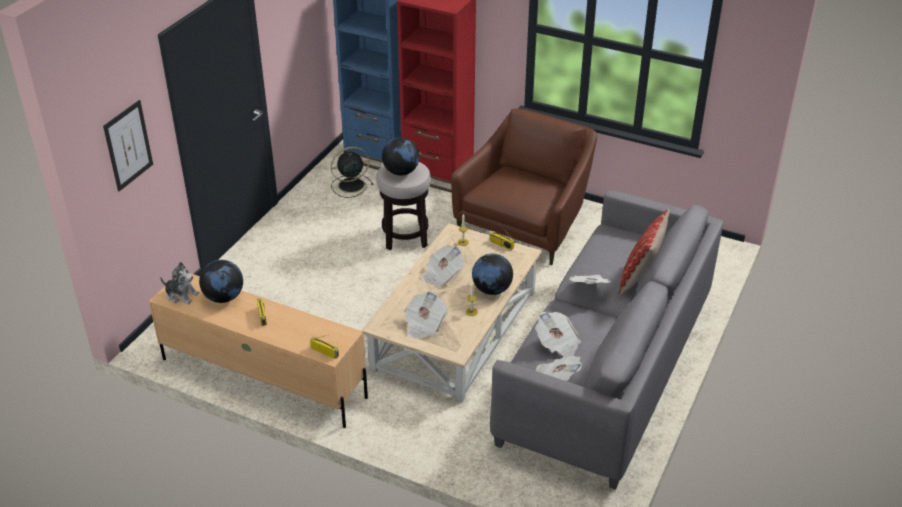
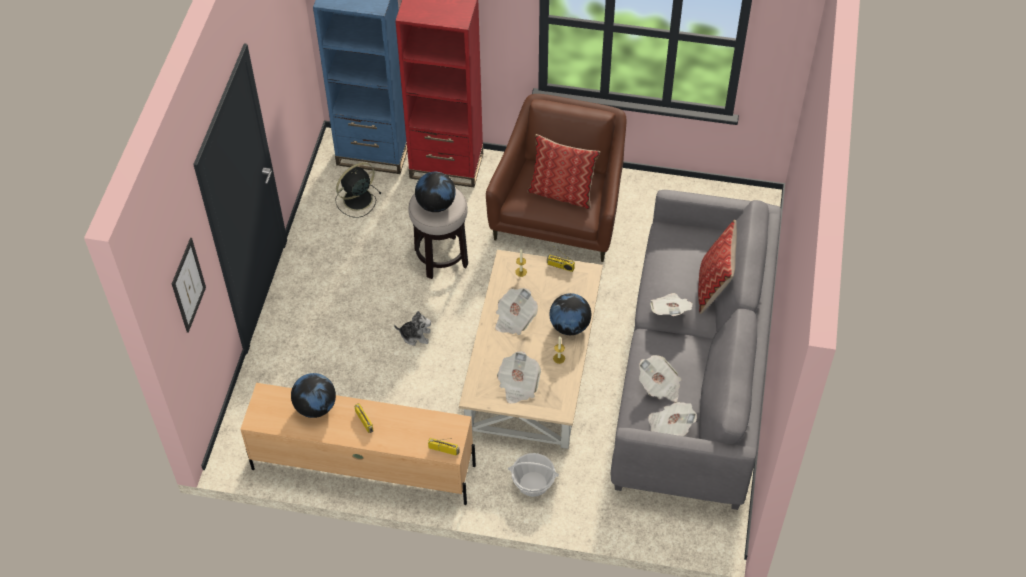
camera: 15 degrees left, 15 degrees up
plush toy [160,262,199,304] -> plush toy moved to [394,311,431,346]
none -> basket [508,453,559,497]
none -> pillow [527,134,601,210]

